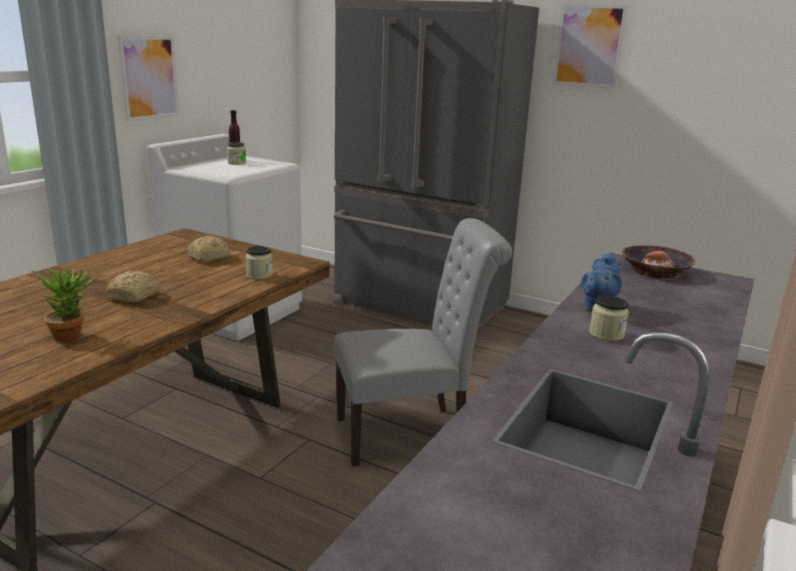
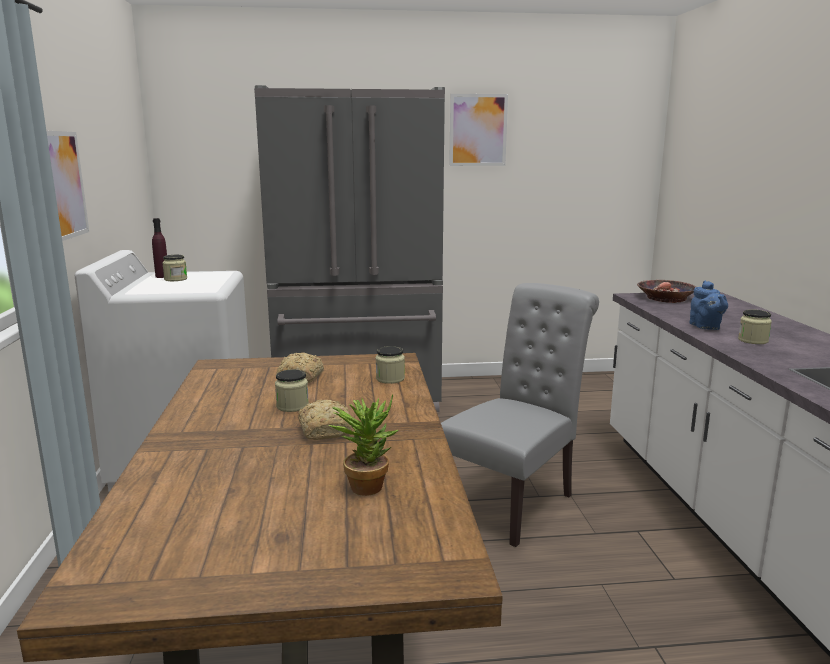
camera: 35 degrees left, 5 degrees down
none -> jar [275,369,309,412]

